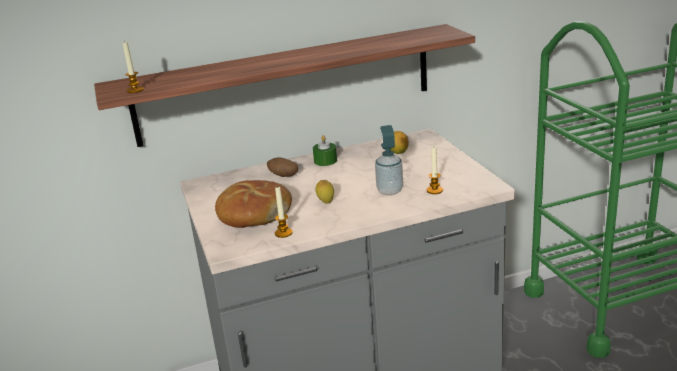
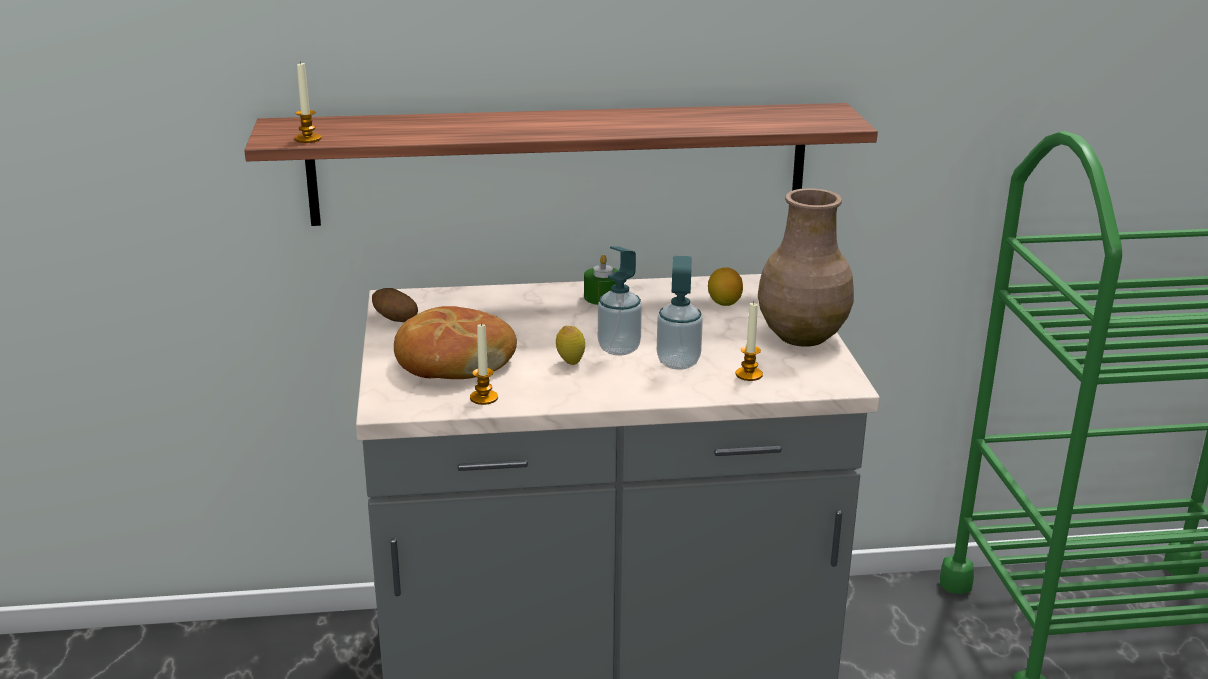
camera: 10 degrees right, 0 degrees up
potato [267,157,298,177] -> potato moved to [372,288,418,322]
none -> soap dispenser [598,246,642,356]
none -> brown vase [758,188,854,347]

